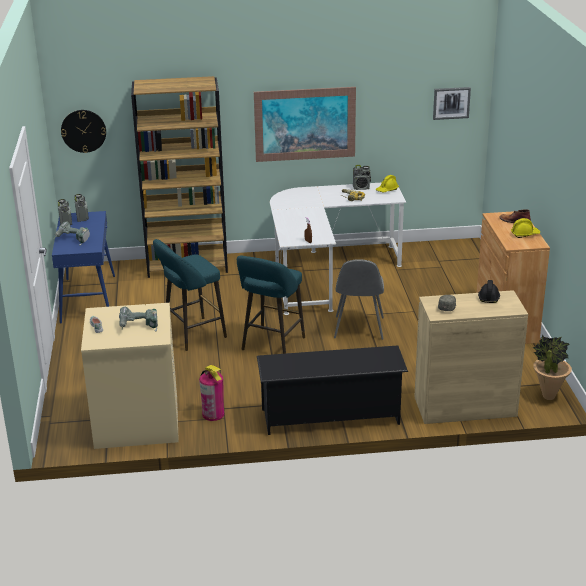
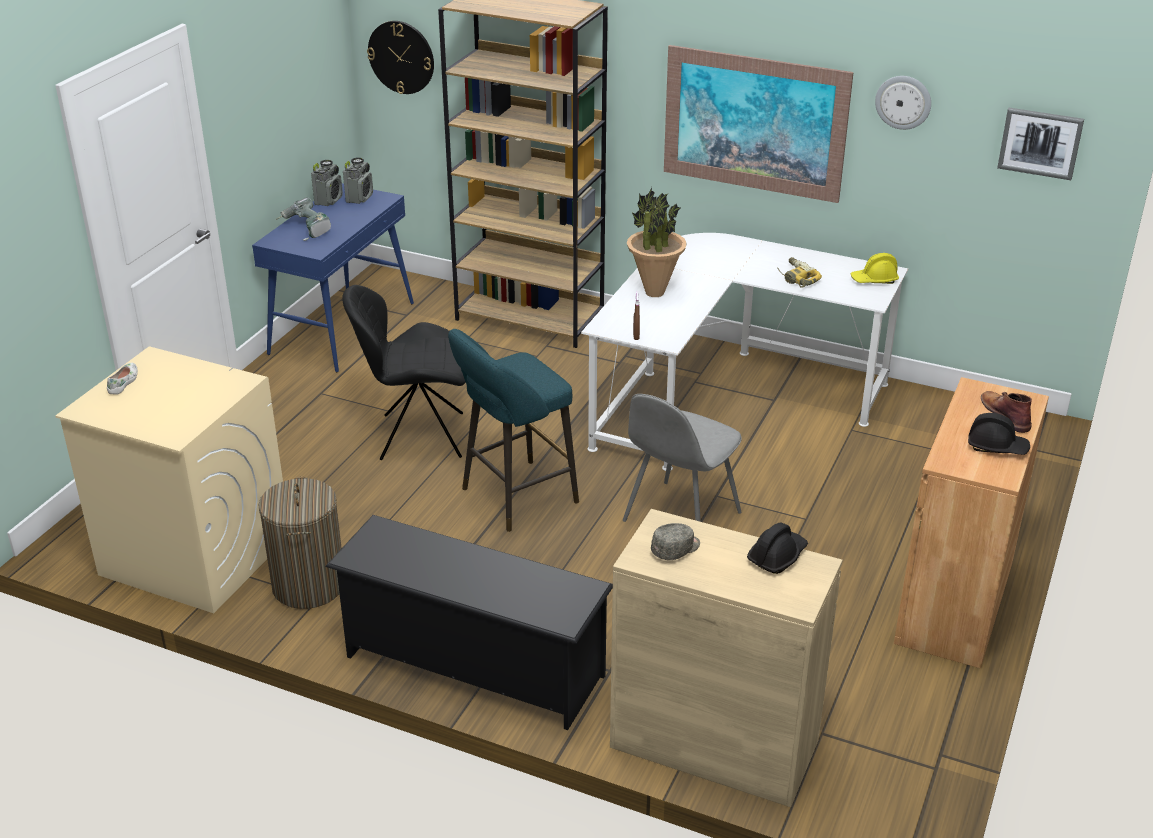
camera: 30 degrees right, 5 degrees up
power drill [119,306,158,331] -> none
turquoise stool [153,239,227,351] -> black chair [342,285,465,460]
fire extinguisher [199,365,224,421] -> laundry basket [258,477,342,609]
radio [353,165,371,190] -> none
yellow hard hat [511,218,540,238] -> black hard hat [968,413,1030,455]
potted plant [533,335,572,400] -> potted plant moved to [627,187,687,297]
none -> wall clock [875,76,931,130]

